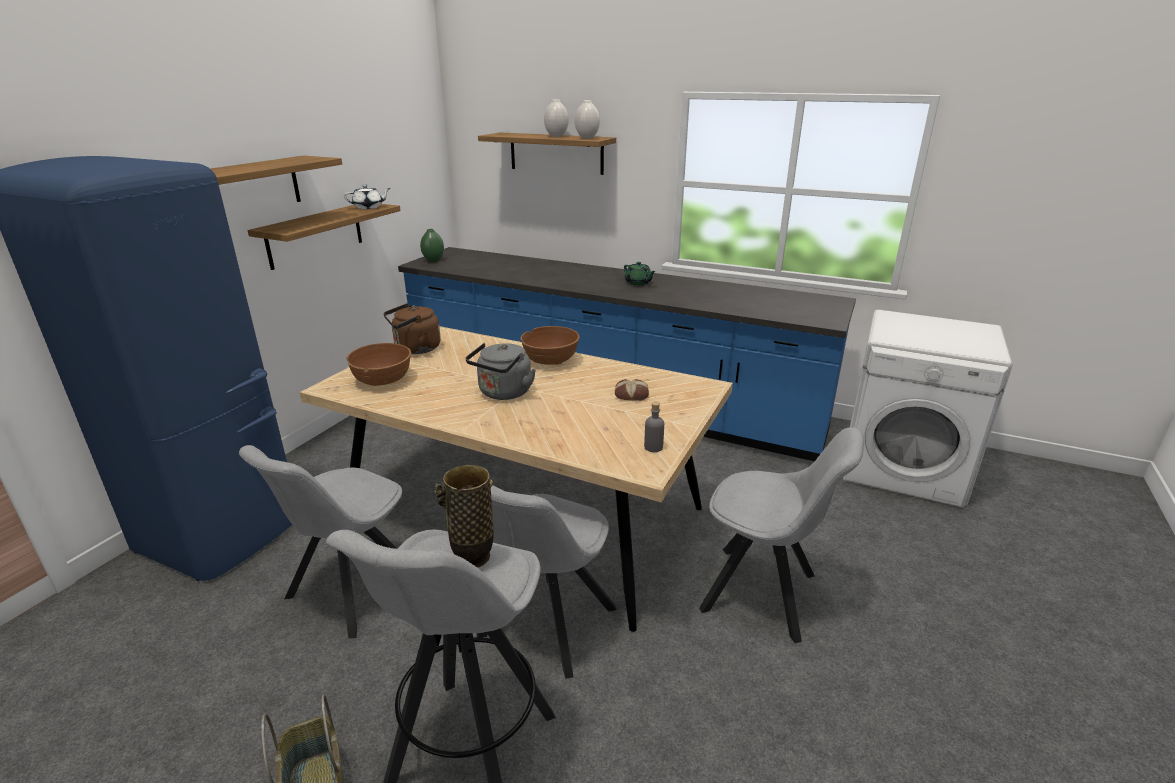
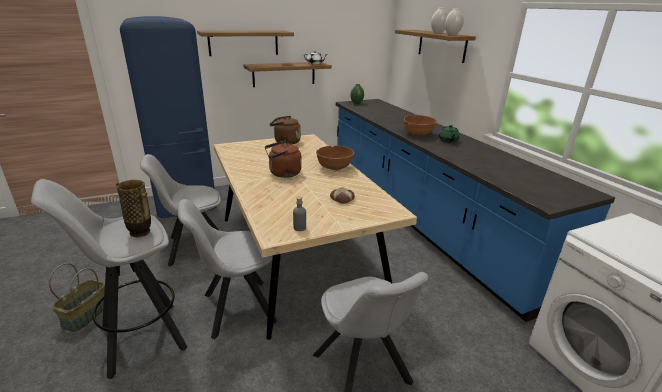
camera: 40 degrees right, 0 degrees up
brown bowl [347,343,411,386] -> brown bowl moved to [404,115,437,135]
grey kettle [465,343,536,400] -> brown kettle [265,141,302,178]

